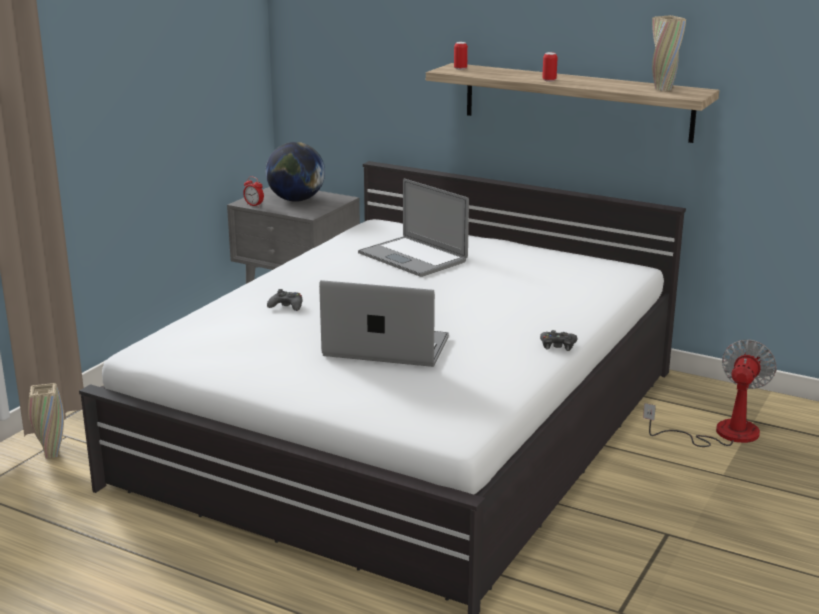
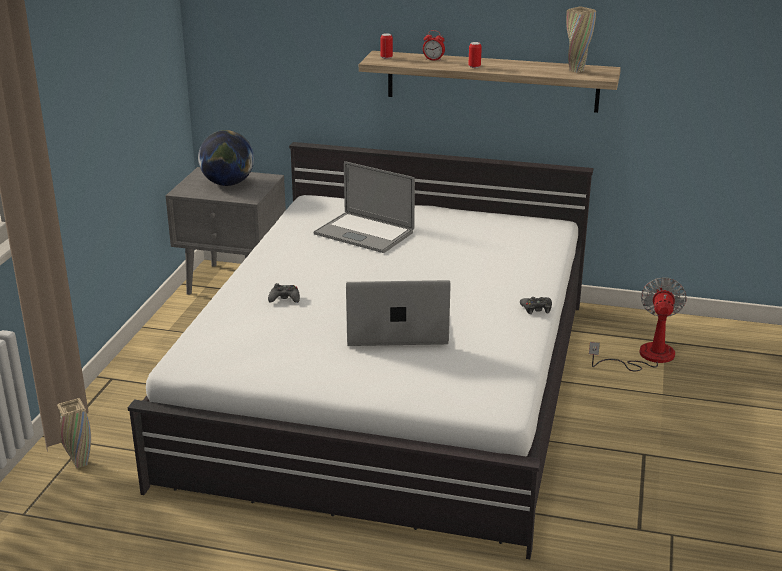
camera: 15 degrees left, 5 degrees up
alarm clock [243,176,264,207] -> alarm clock moved to [423,30,445,61]

